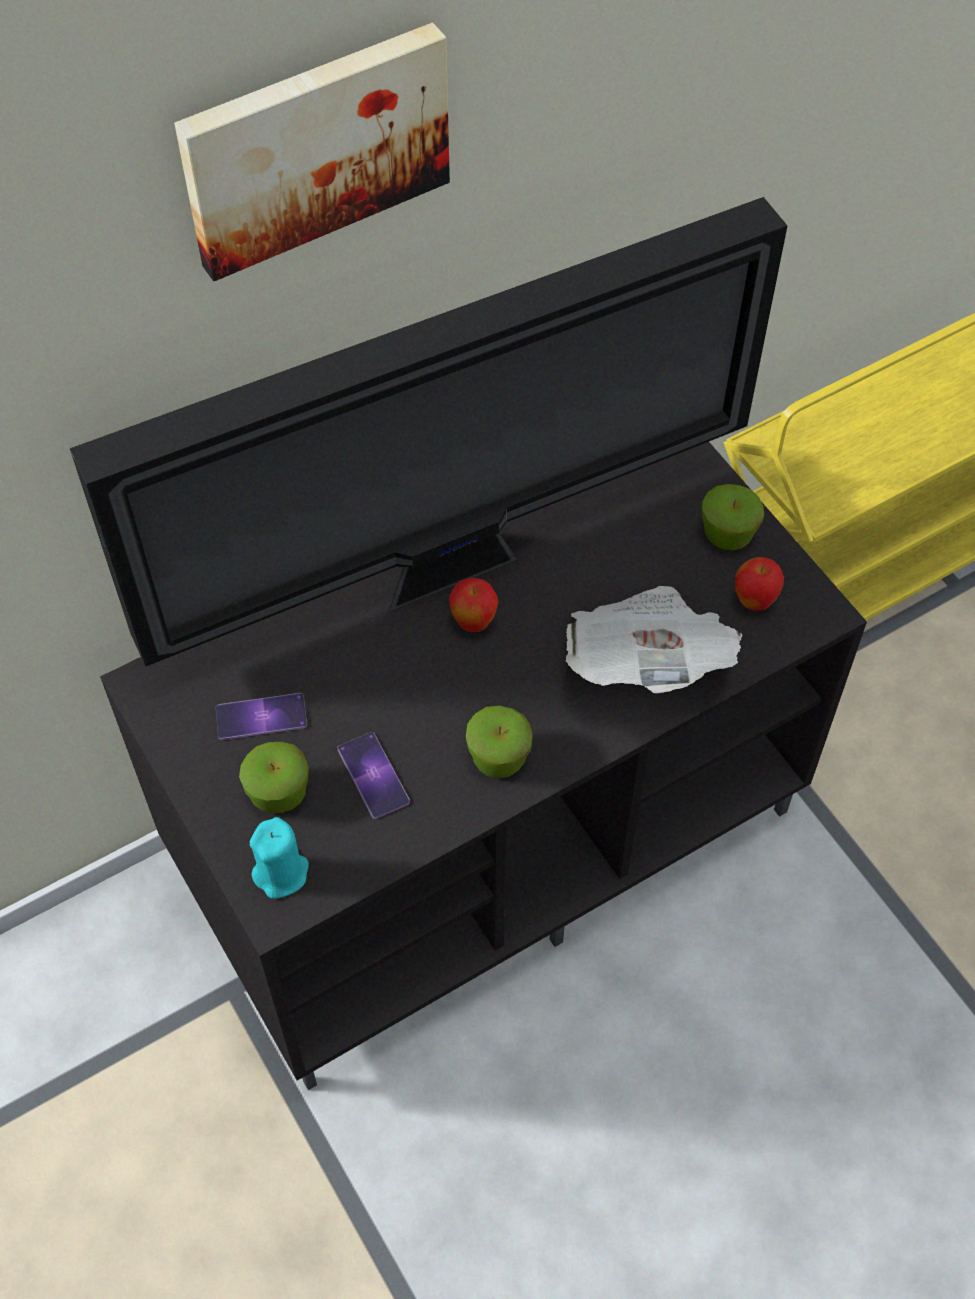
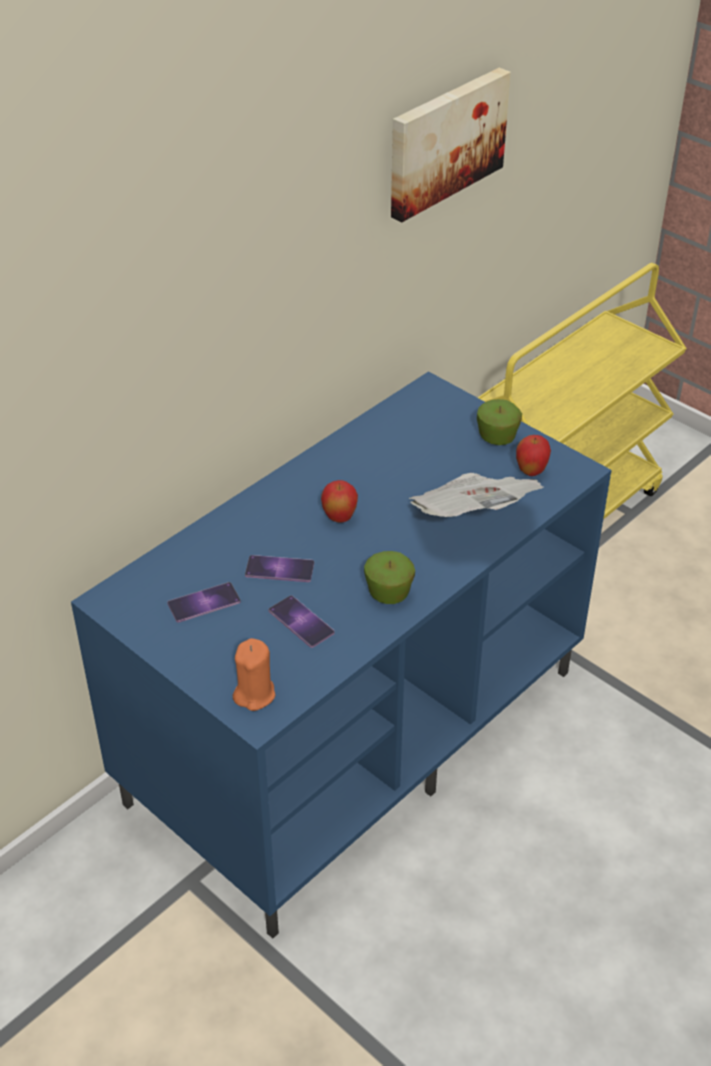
camera: 15 degrees left, 15 degrees down
television [70,197,788,667] -> none
black tv stand [100,442,867,1090] -> blue tv stand [71,371,611,939]
picture [174,22,450,281] -> picture moved to [391,68,511,222]
apple [239,742,309,813] -> none
turquoise candle [250,817,309,899] -> orange candle [233,638,276,711]
none -> phone [245,555,314,582]

